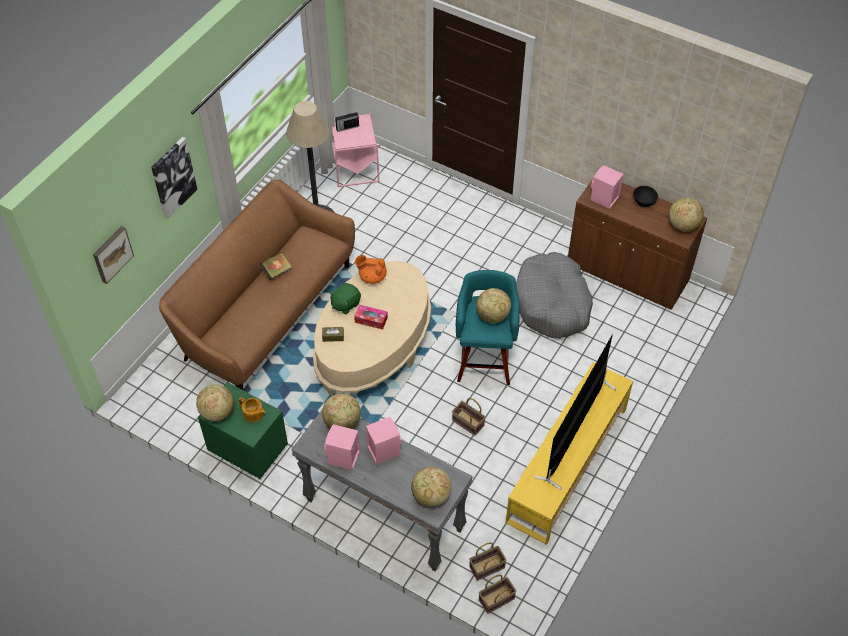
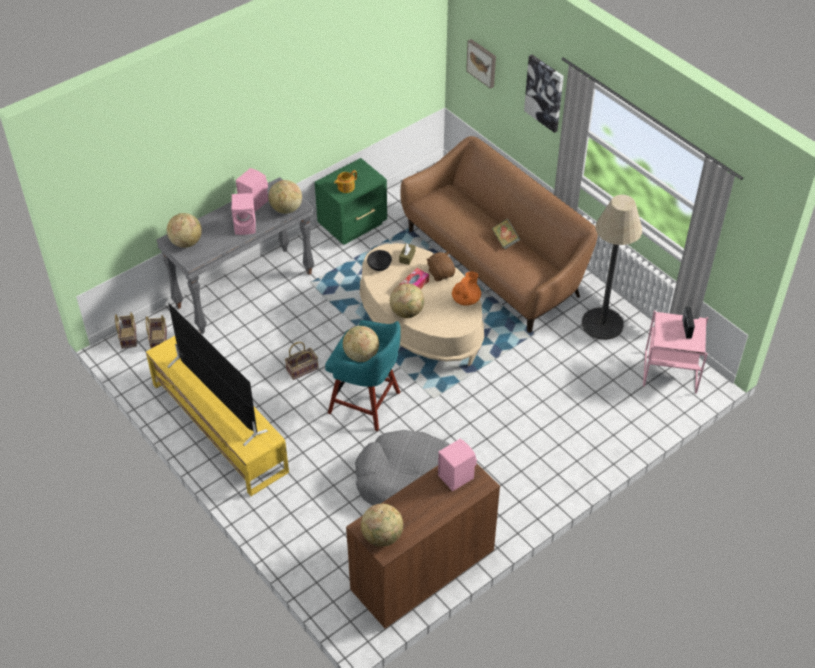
camera: 110 degrees right, 5 degrees down
globe [196,385,234,421] -> globe moved to [390,283,424,318]
green plush toy [330,283,361,314] -> brown plush toy [426,252,455,281]
black bowl [633,186,658,207] -> black bowl moved to [367,250,392,271]

